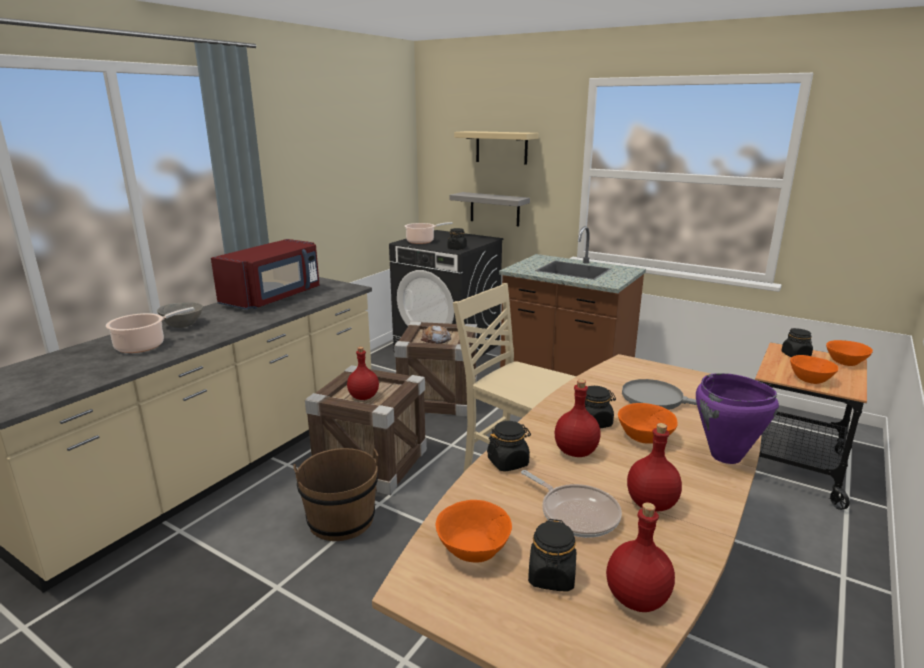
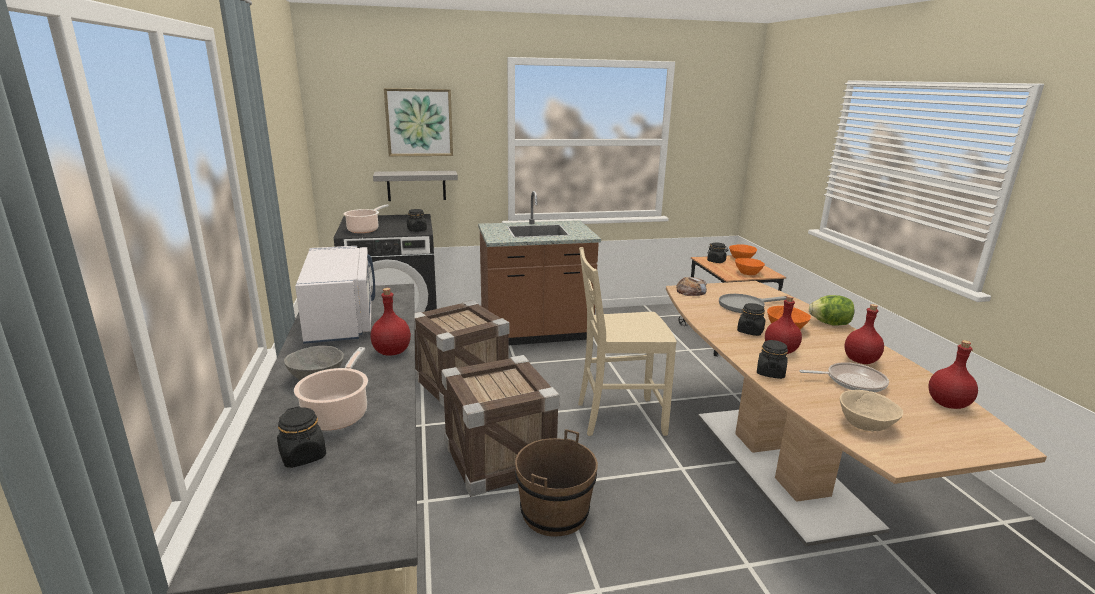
camera: 45 degrees left, 0 degrees up
red microwave [211,239,319,310] -> white microwave [295,246,375,344]
red bottle [347,347,379,400] -> red bottle moved to [371,288,411,355]
bread [421,325,451,344] -> bread moved to [676,277,707,296]
orange bowl [436,500,512,563] -> beige bowl [840,390,903,431]
beige shelf [454,131,539,165] -> picture [384,88,453,156]
black jar [528,519,576,592] -> black jar moved to [277,406,326,468]
purple cooking pot [696,373,779,464] -> lettuce [809,295,854,326]

